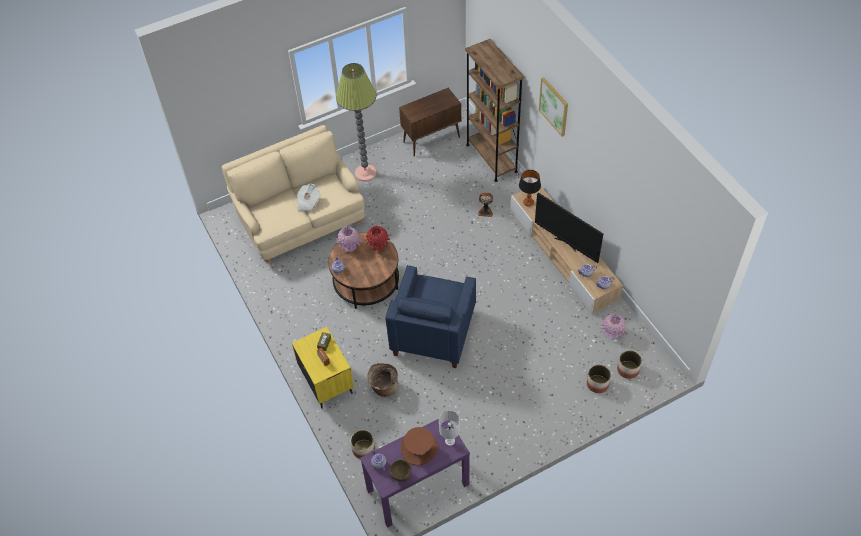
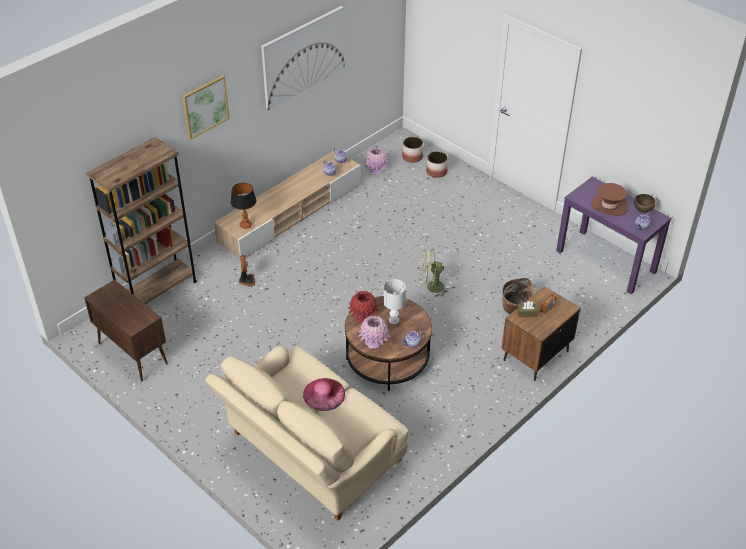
camera: 110 degrees left, 10 degrees down
yellow nightstand [292,327,354,408] -> brown nightstand [501,286,581,381]
newspaper [297,184,320,211] -> pink hat [303,378,345,411]
floor lamp [336,63,377,182] -> none
planter [351,430,375,459] -> none
blue armchair [385,265,476,368] -> green fan [420,248,450,298]
white table lamp [439,411,460,446] -> white table lamp moved to [383,279,406,324]
television [535,192,603,263] -> none
none -> picture [261,6,344,110]

